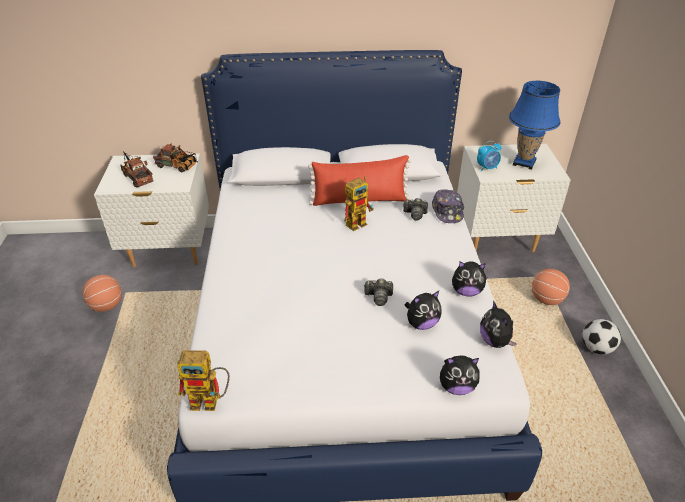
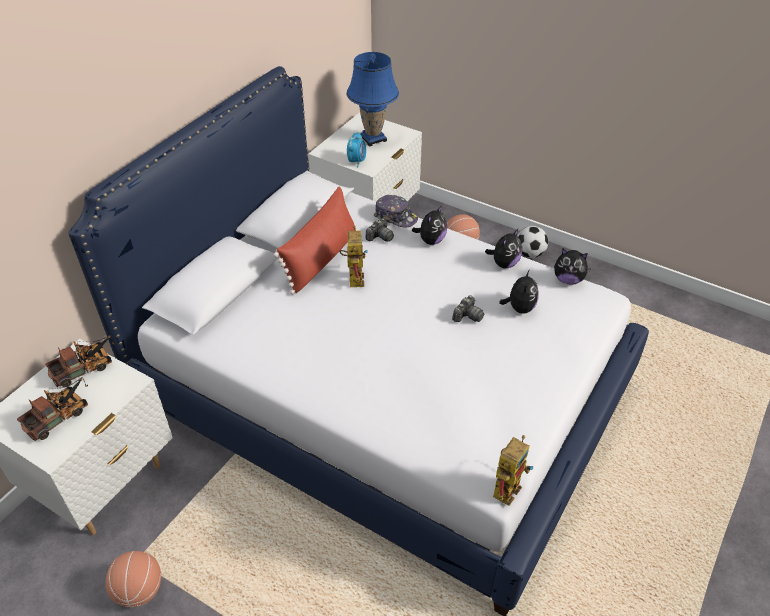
camera: 55 degrees left, 5 degrees up
toy truck [120,151,154,187] -> toy truck turned 135 degrees clockwise [17,377,88,441]
plush toy [440,355,480,395] -> plush toy moved to [412,205,447,245]

